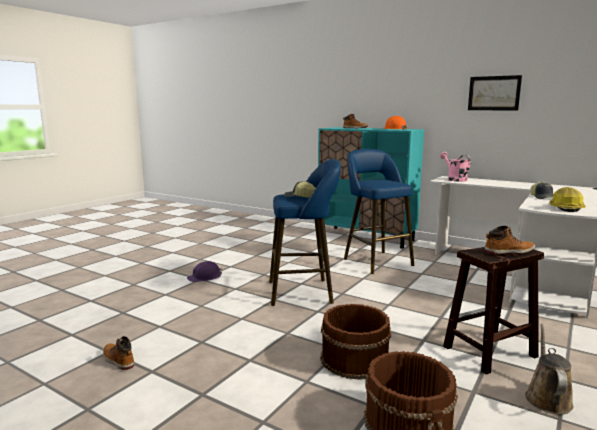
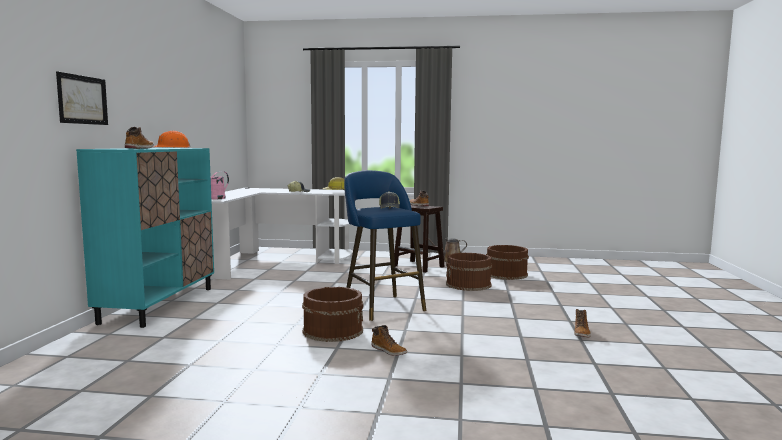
camera: 115 degrees left, 5 degrees down
purple hard hat [187,261,222,282] -> boot [371,325,407,356]
blue stool [344,149,414,274] -> none
picture [468,75,522,110] -> picture moved to [56,72,108,125]
none -> brown bucket [302,287,363,342]

